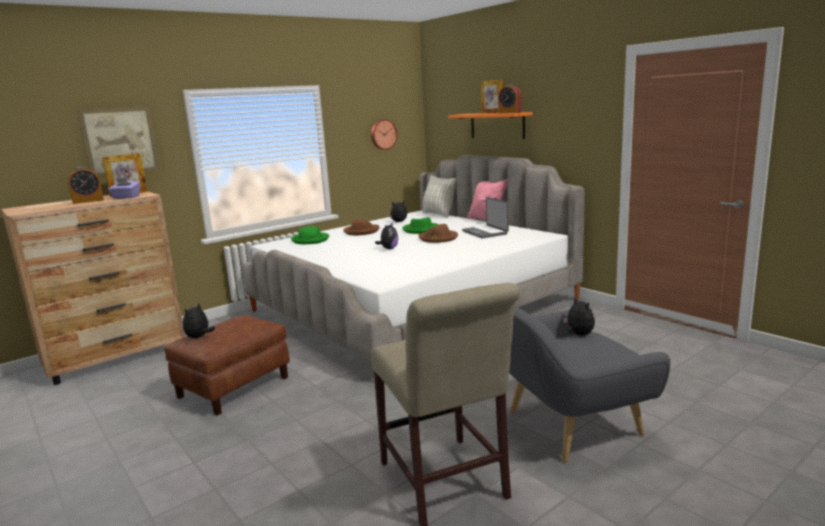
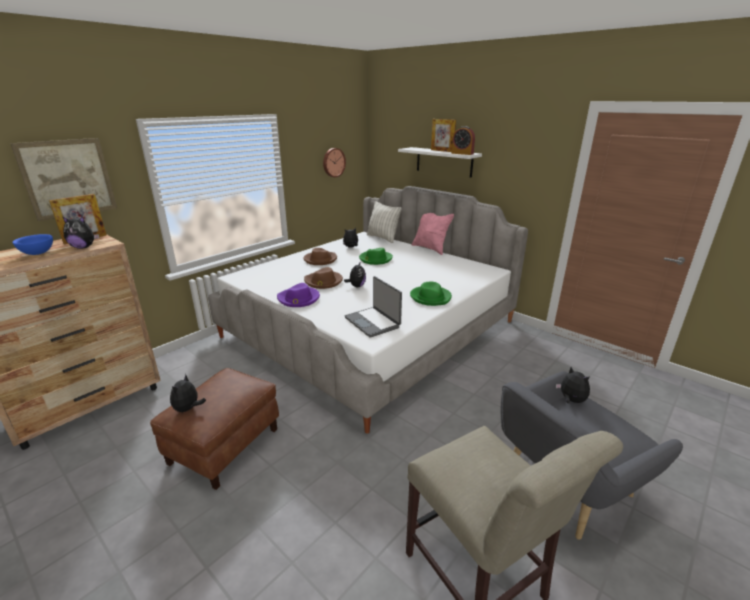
camera: 10 degrees left, 10 degrees up
alarm clock [68,167,104,204] -> blue bowl [13,234,53,255]
purple tissue box [108,178,140,199] -> plush toy [62,216,100,249]
green hat [291,226,329,244] -> green hat moved to [410,282,452,306]
brown hat [418,224,458,243] -> brown hat moved to [304,267,343,289]
orange shelf [448,112,532,139] -> white shelf [398,147,482,178]
laptop [462,197,509,238] -> laptop moved to [345,276,402,338]
none -> purple hat [277,283,320,307]

